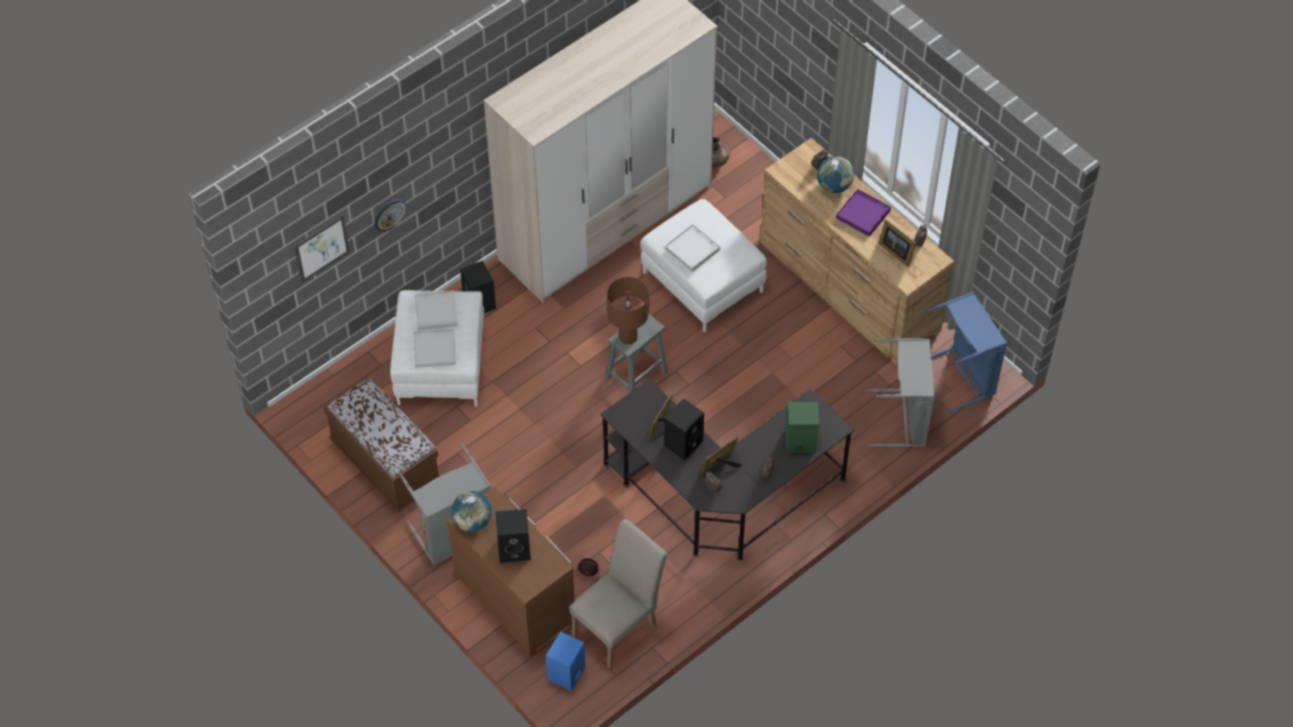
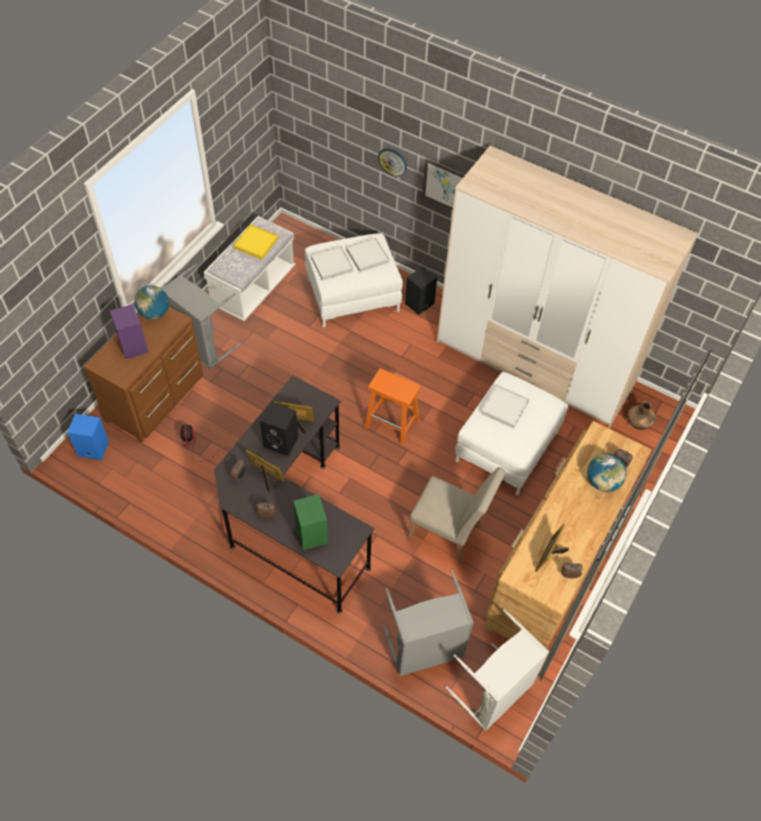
camera: 70 degrees right, 0 degrees up
picture [294,215,350,283] -> picture moved to [422,158,465,210]
brown bench [323,377,439,512] -> white bench [204,216,296,321]
black speaker [495,509,531,563] -> purple speaker [110,304,149,359]
beige chair [570,519,667,669] -> beige chair moved to [408,467,506,563]
grey stool [605,314,668,392] -> orange stool [365,368,421,445]
brown table lamp [607,277,649,345] -> none
purple tray [836,189,891,237] -> none
blue laundry basket [923,292,1007,413] -> grey laundry basket [445,609,549,731]
none -> yellow tray [233,224,278,260]

